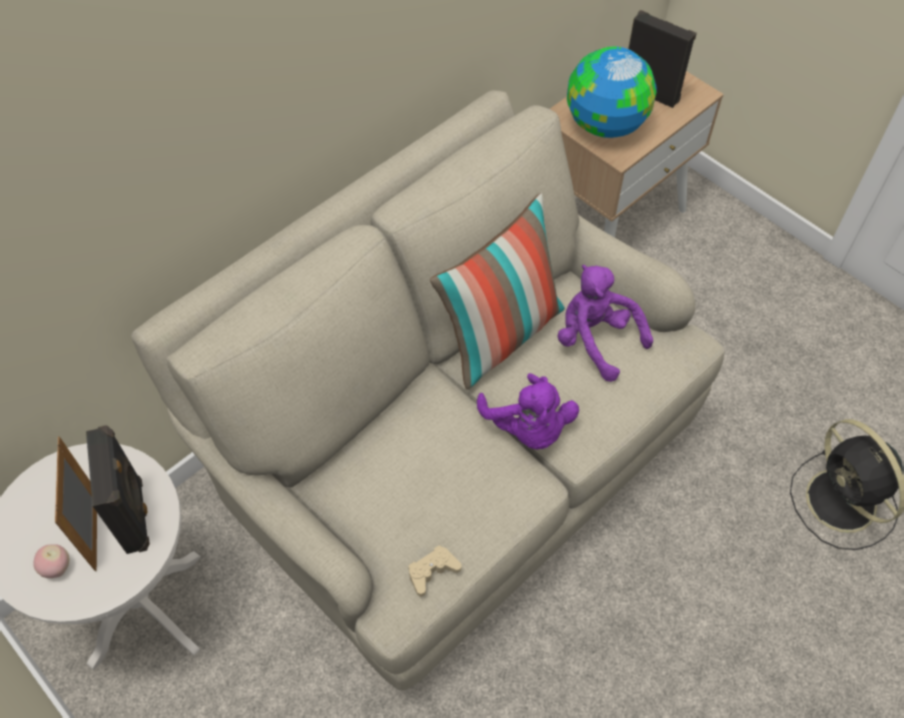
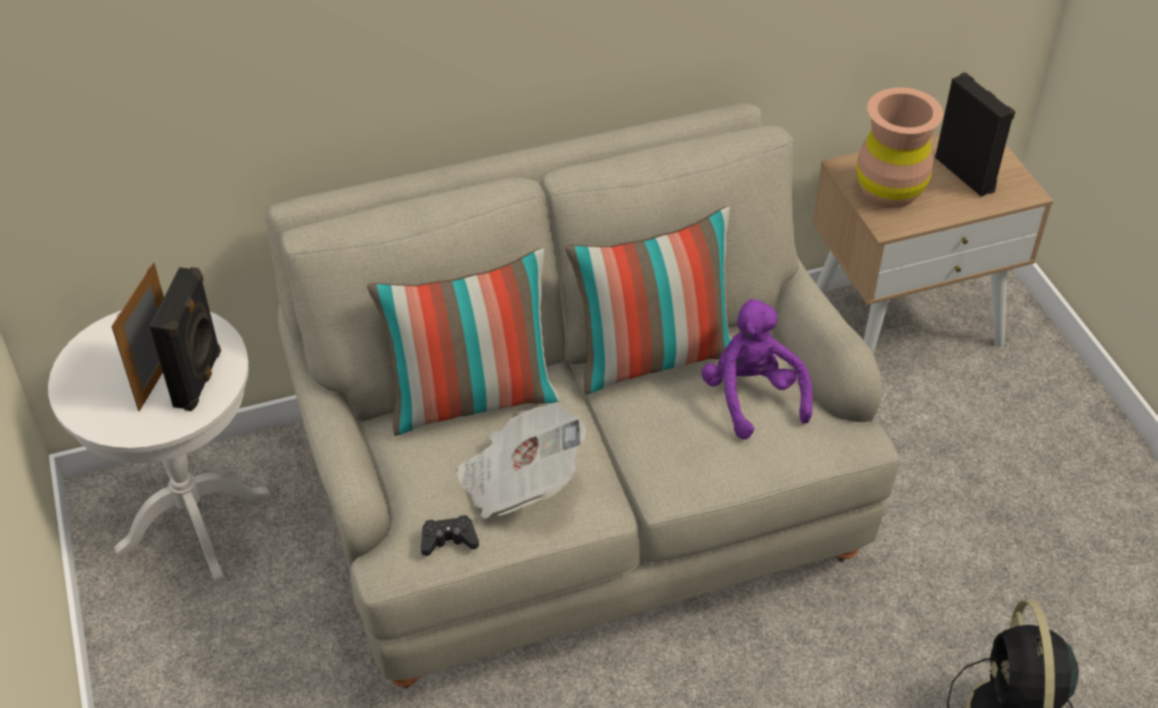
camera: 25 degrees right, 10 degrees down
apple [33,544,69,578] -> none
beige game controller [408,545,461,596] -> black game controller [421,515,479,556]
purple plush toy [477,373,579,450] -> none
globe [567,46,657,138] -> brown vase [856,87,943,208]
none -> pillow [367,248,560,436]
none -> newspaper [456,403,587,519]

